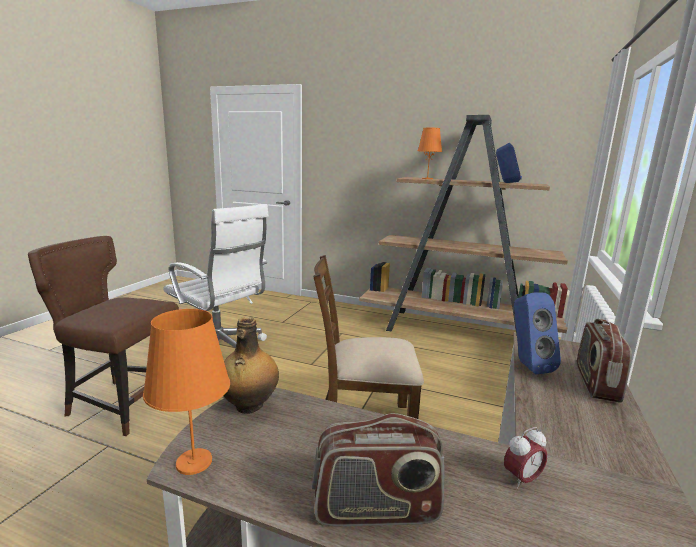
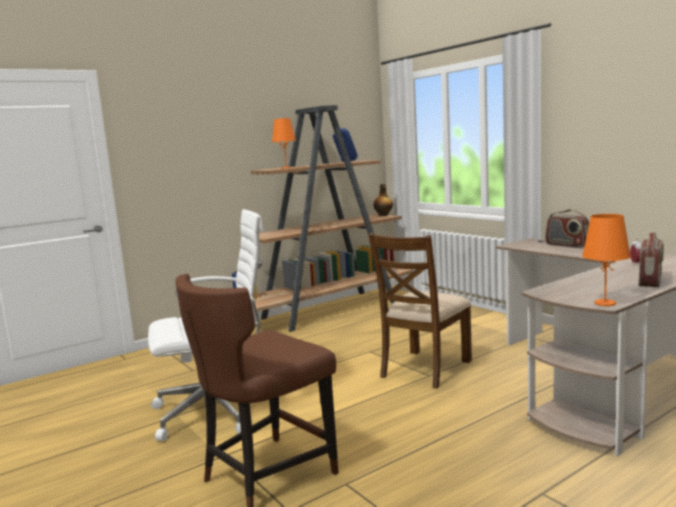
camera: 55 degrees left, 5 degrees down
bottle [224,317,279,414] -> bottle moved to [373,184,393,216]
blue speaker [514,292,561,374] -> none

